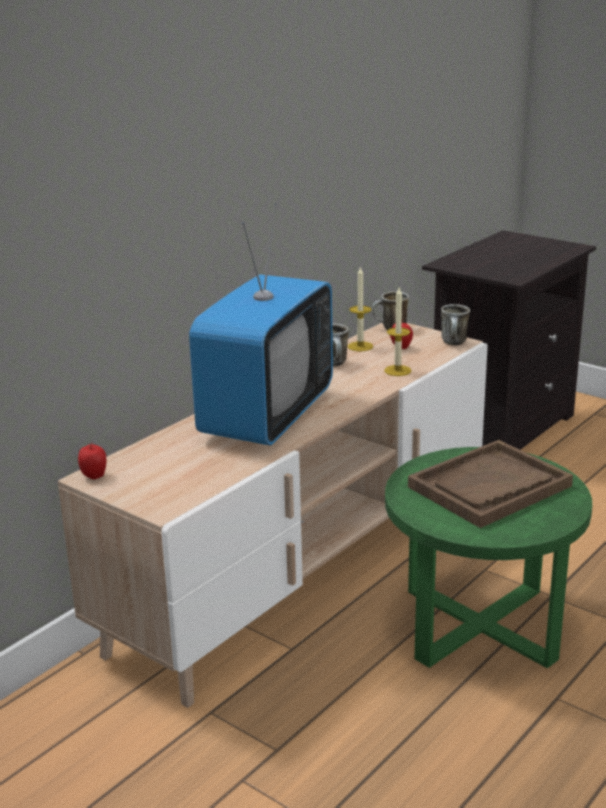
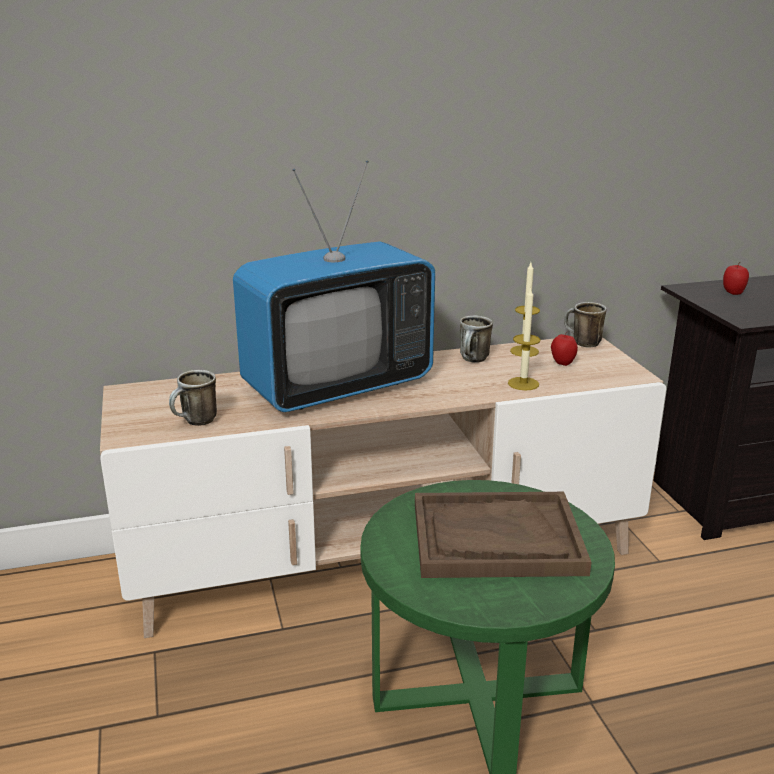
camera: 35 degrees right, 0 degrees up
apple [78,443,106,479] -> apple moved to [723,262,749,295]
mug [441,304,470,345] -> mug moved to [169,370,217,426]

